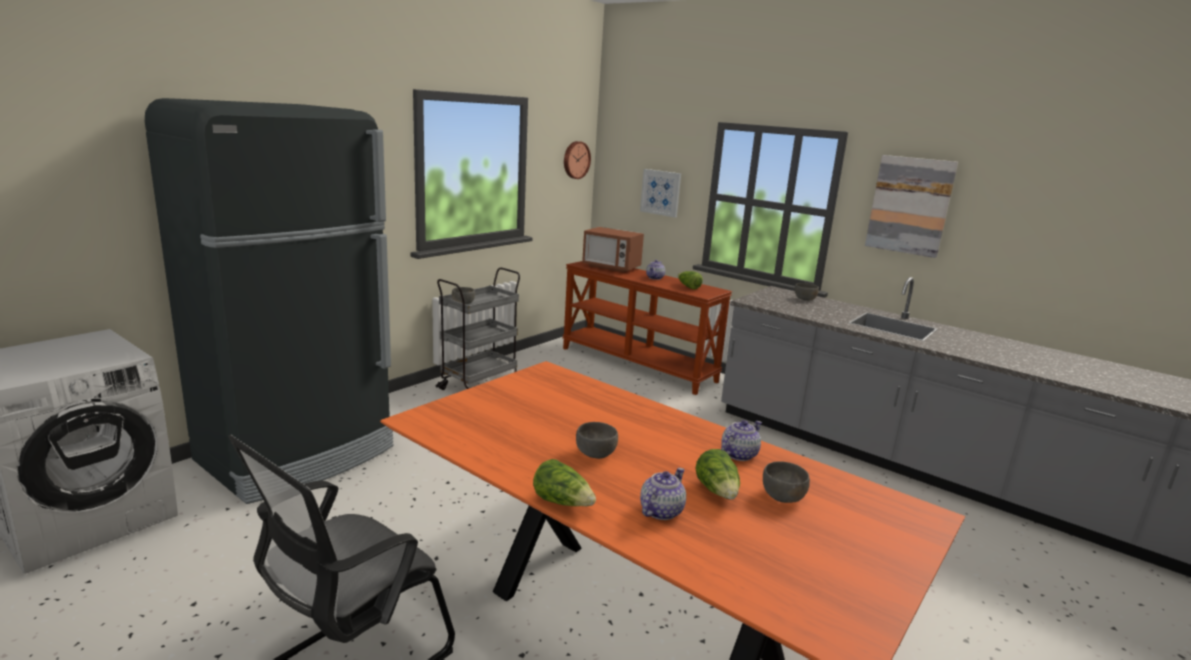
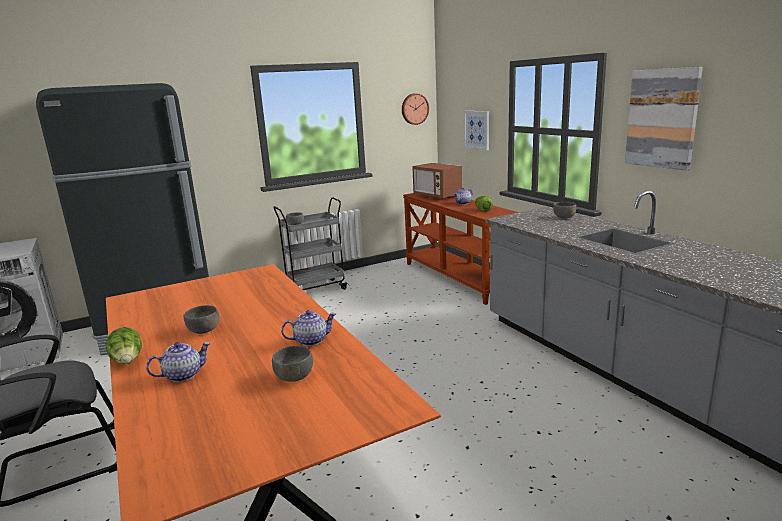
camera: 25 degrees right, 0 degrees up
lettuce [696,449,740,500] -> none

